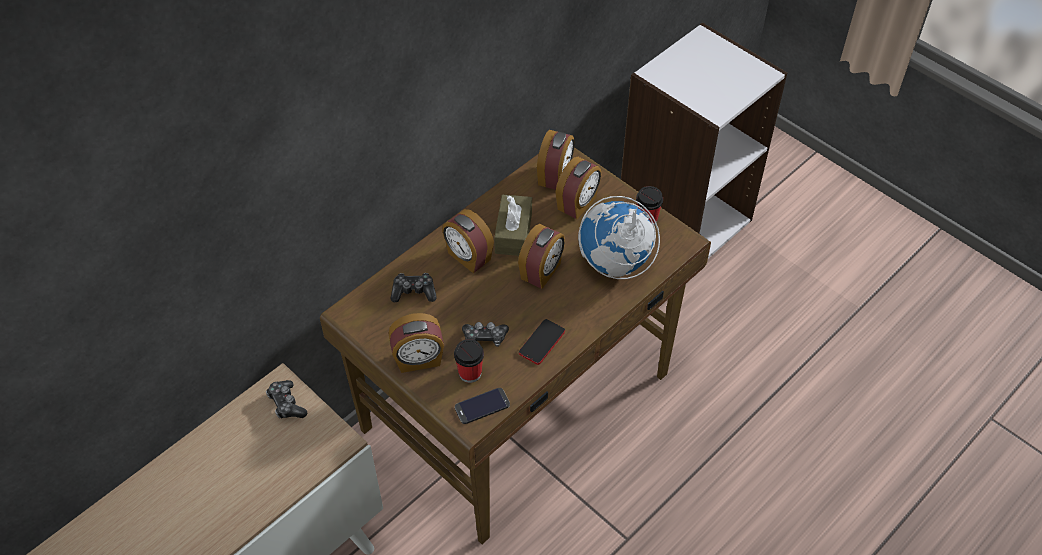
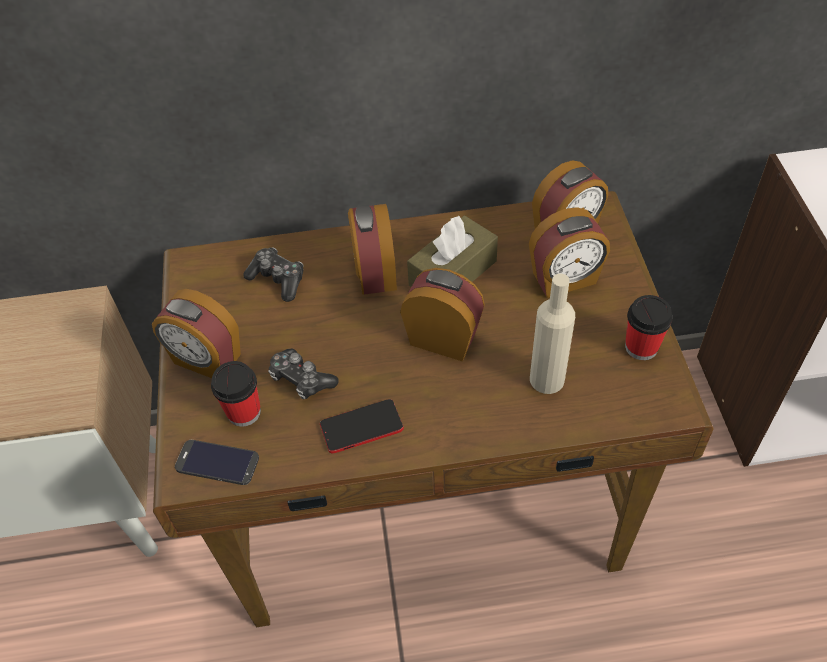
camera: 40 degrees right, 0 degrees up
game controller [266,380,308,419] -> none
alarm clock [518,224,565,289] -> alarm clock turned 135 degrees counterclockwise [400,268,485,361]
globe [578,196,660,279] -> beige bottle [530,274,575,394]

